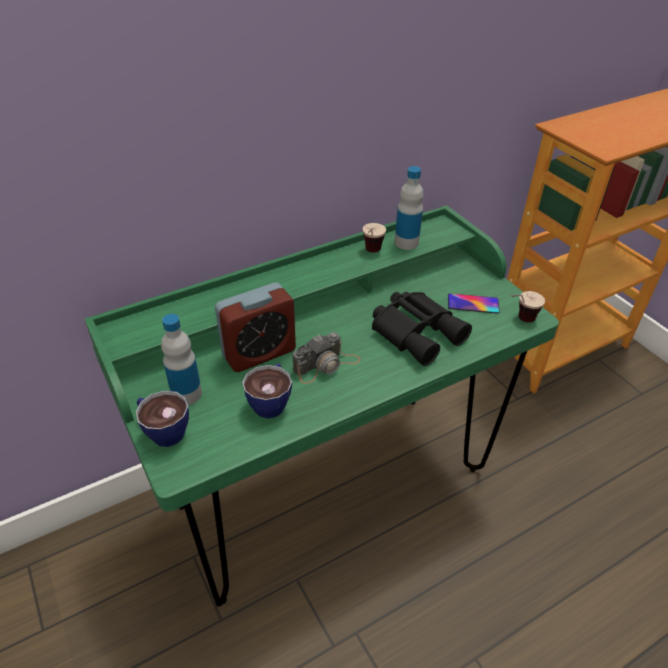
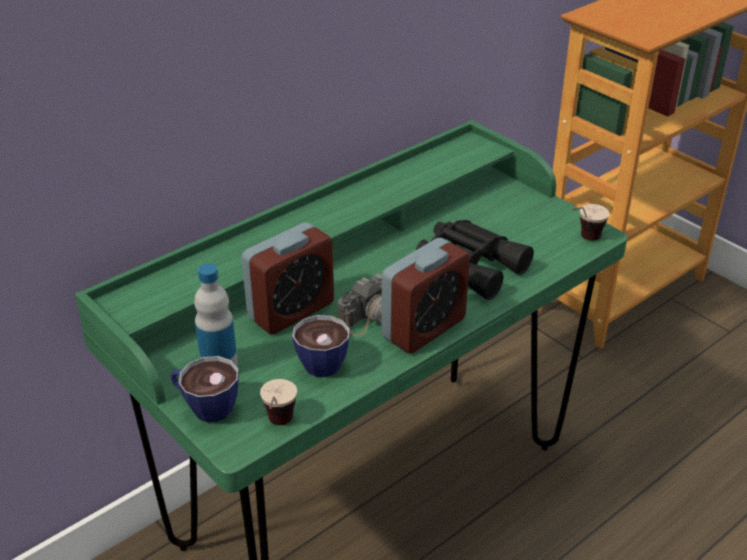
camera: 10 degrees left, 5 degrees down
cup [363,223,386,253] -> cup moved to [260,379,297,425]
bottle [395,166,424,250] -> none
phone [448,293,500,314] -> none
none -> alarm clock [381,238,470,354]

